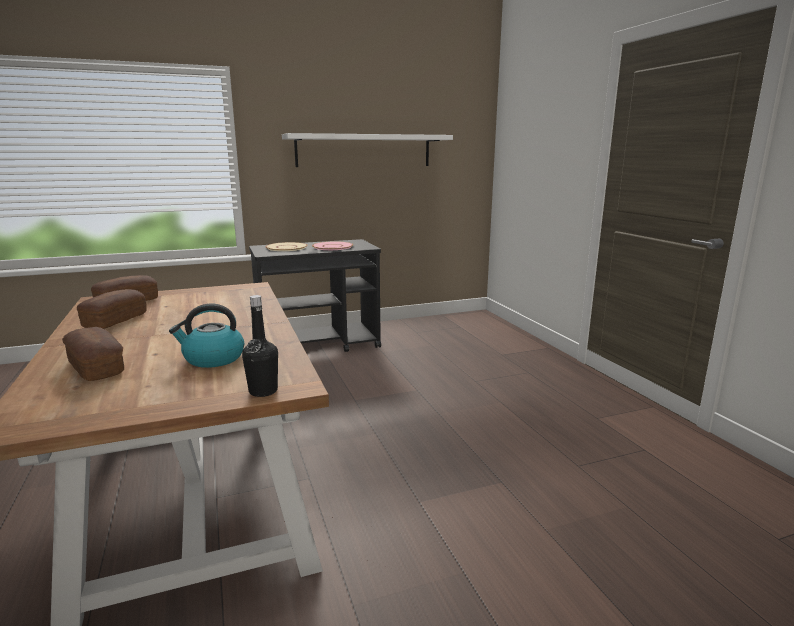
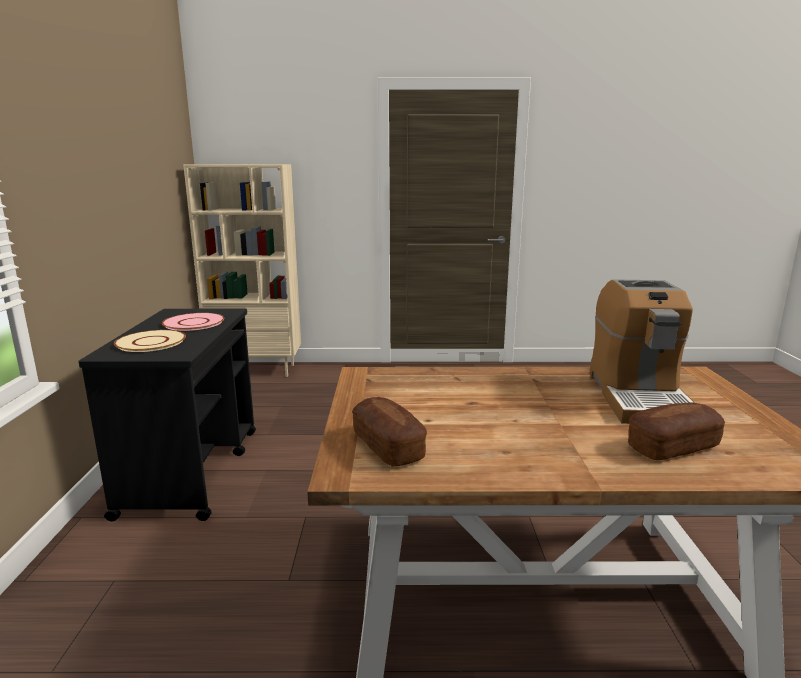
camera: 70 degrees left, 0 degrees up
bread [77,289,147,329] -> none
kettle [169,304,244,368] -> coffee machine [589,279,695,424]
black bottle [242,295,278,397] -> none
white shelf [282,133,453,167] -> none
none -> beige bookcase [183,164,301,377]

